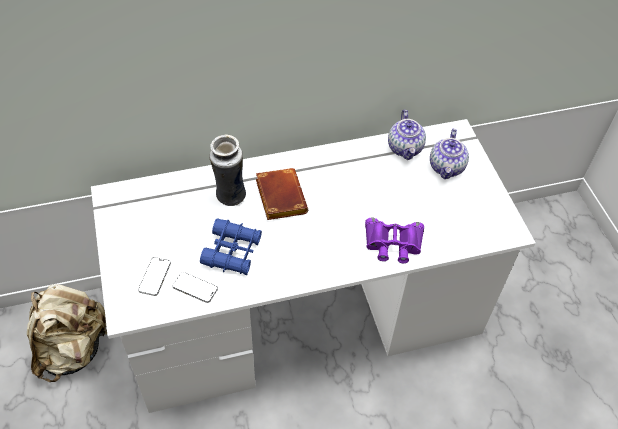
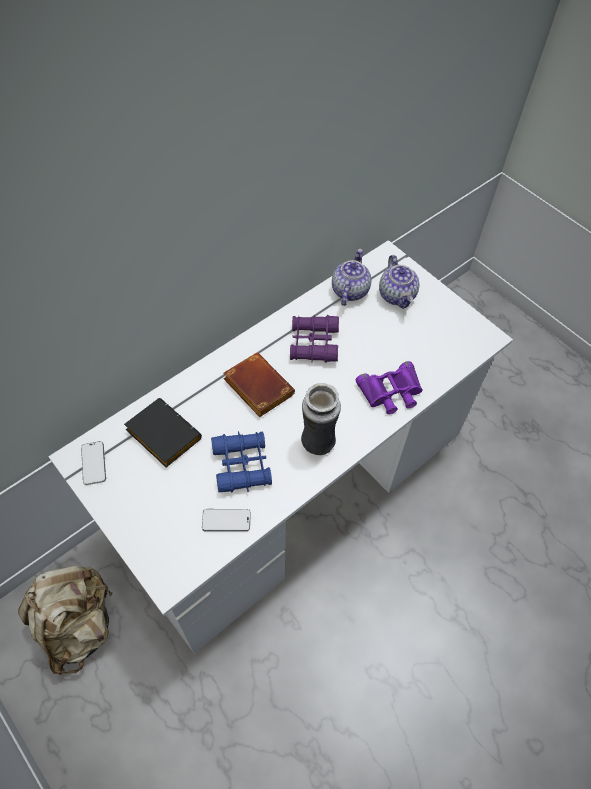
camera: 25 degrees left, 5 degrees up
phone [138,257,171,296] -> phone moved to [81,441,106,485]
vase [209,134,246,206] -> vase moved to [301,383,341,455]
teapot [388,110,426,160] -> teapot turned 135 degrees counterclockwise [332,249,371,306]
none -> black book [124,398,202,468]
none -> purple binoculars [290,315,339,363]

